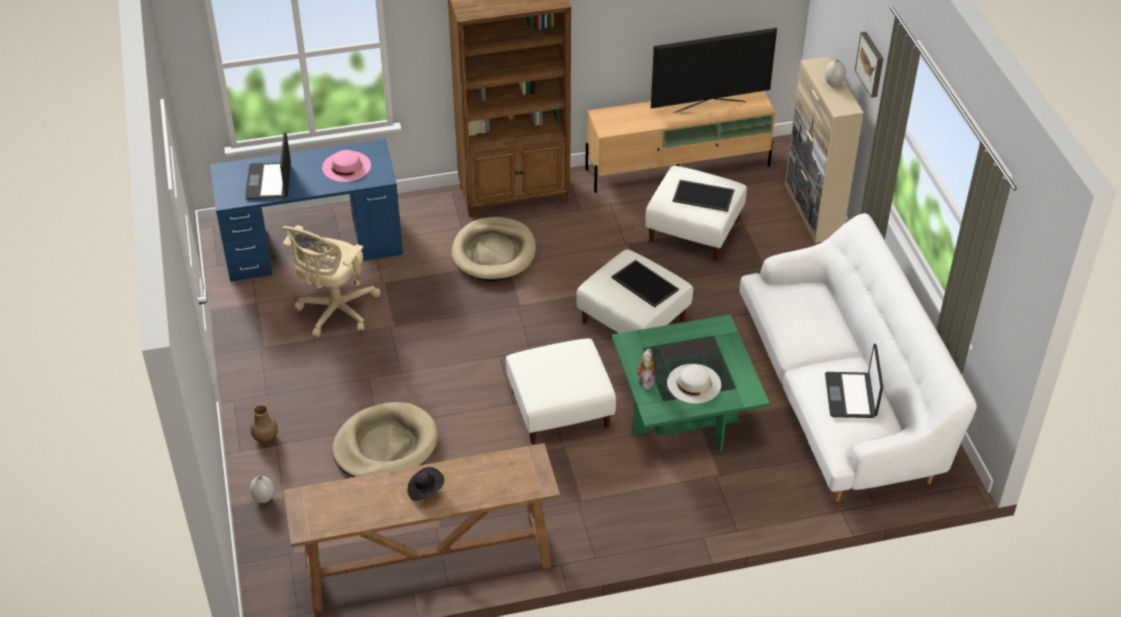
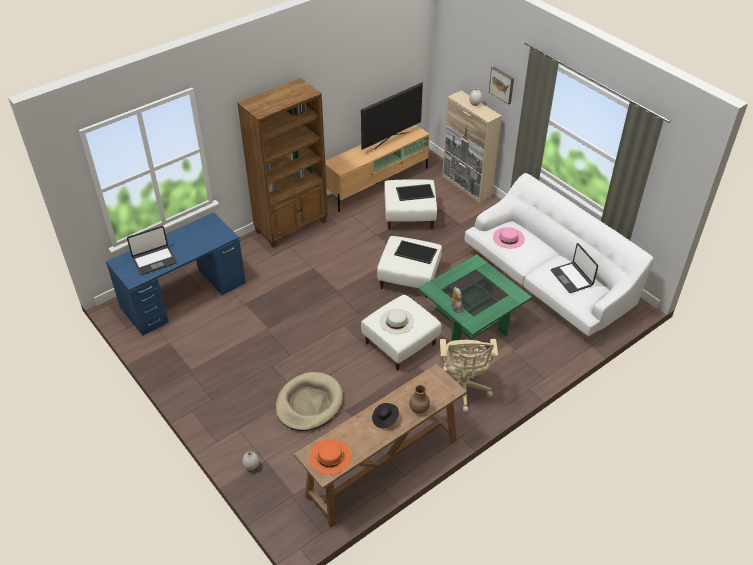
camera: 25 degrees left, 0 degrees up
laptop [245,132,291,199] -> laptop turned 90 degrees counterclockwise [127,226,177,275]
brown vase [250,404,278,443] -> brown vase moved to [409,384,430,414]
beige office chair [282,225,380,337] -> beige office chair moved to [440,339,498,412]
pink hat [322,150,371,182] -> pink hat moved to [493,227,525,249]
beige dog bed [452,217,536,281] -> none
white hat [667,364,721,404] -> white hat moved to [380,309,414,334]
none -> orange hat [309,439,352,475]

